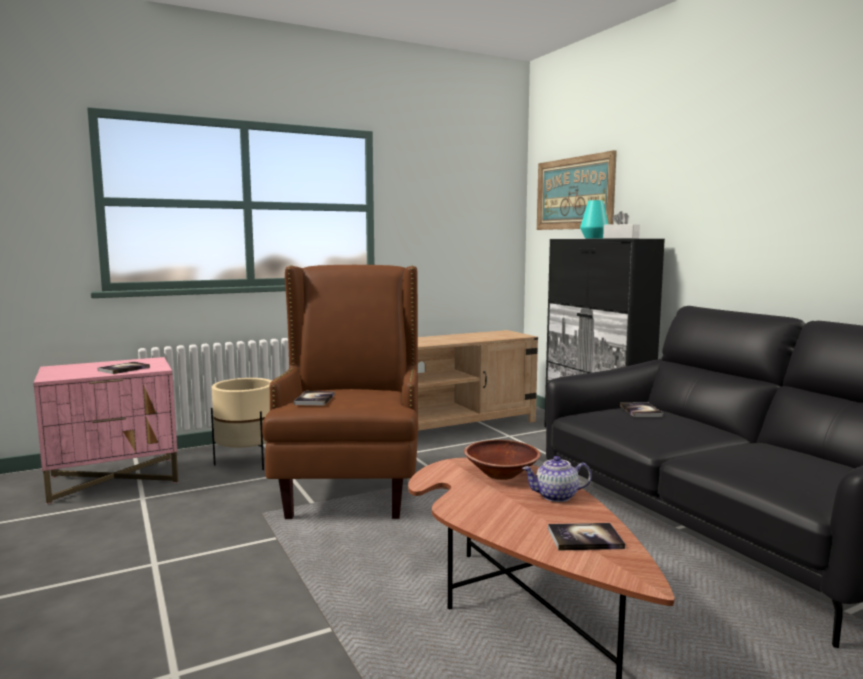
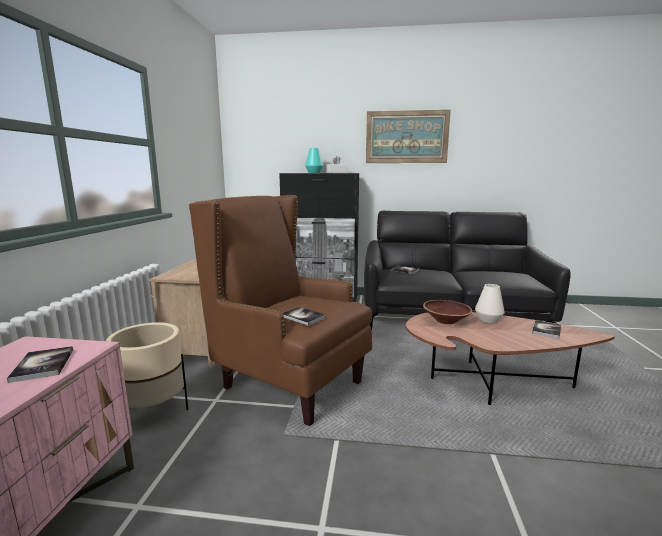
camera: 55 degrees left, 5 degrees up
teapot [522,456,592,502] -> white vase [475,284,505,323]
picture [537,150,617,230] -> picture moved to [366,110,451,163]

